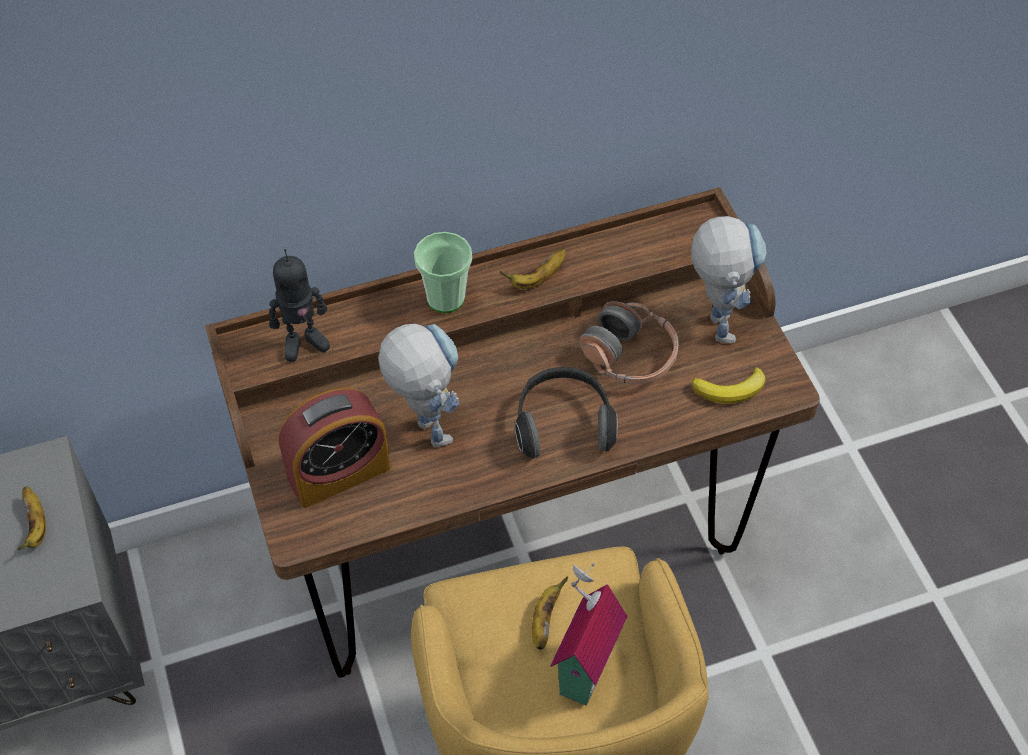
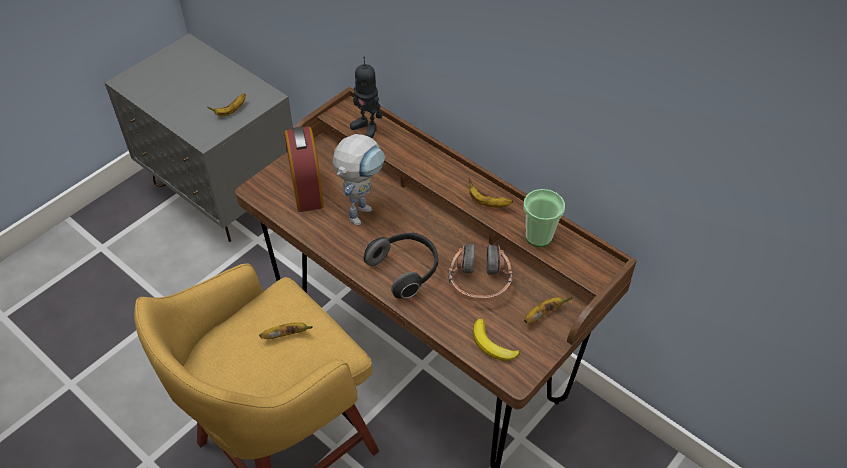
camera: 60 degrees right, 5 degrees down
alarm clock [278,388,391,508] -> alarm clock turned 45 degrees clockwise [284,127,324,212]
cup [414,232,472,313] -> cup moved to [523,189,565,247]
toy house [550,563,627,706] -> none
toy robot [691,216,766,343] -> banana [524,297,572,323]

